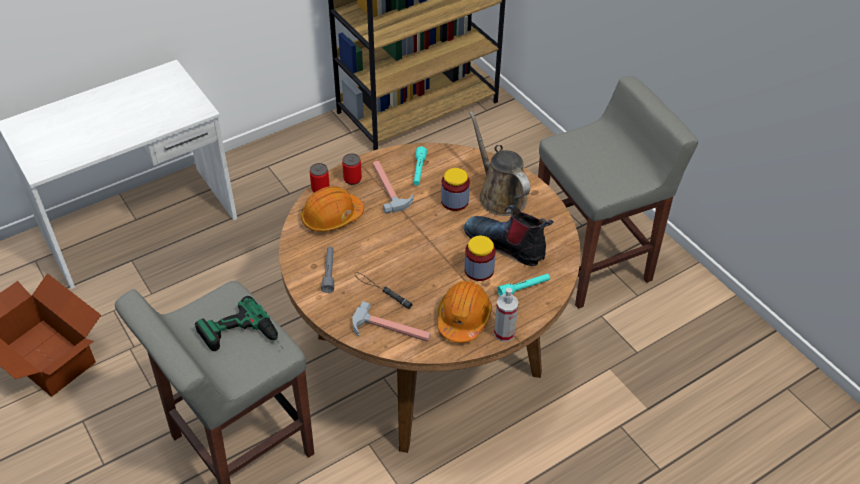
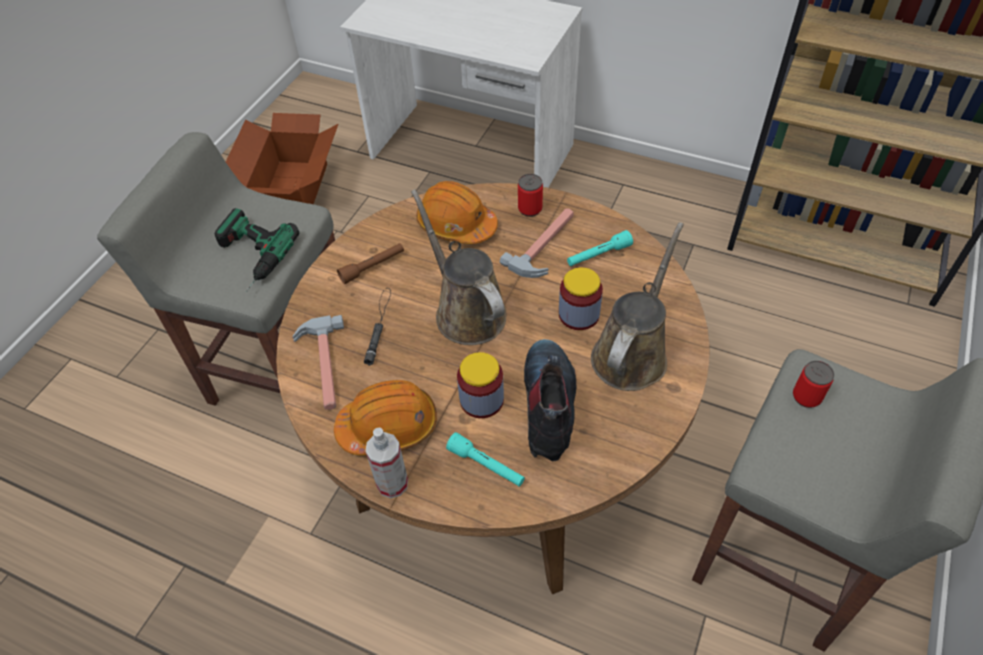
camera: 60 degrees right, 5 degrees up
can [310,163,330,193] -> can moved to [793,361,834,408]
grey flashlight [321,247,334,293] -> brown flashlight [337,243,404,284]
none -> brown watering can [411,189,507,345]

